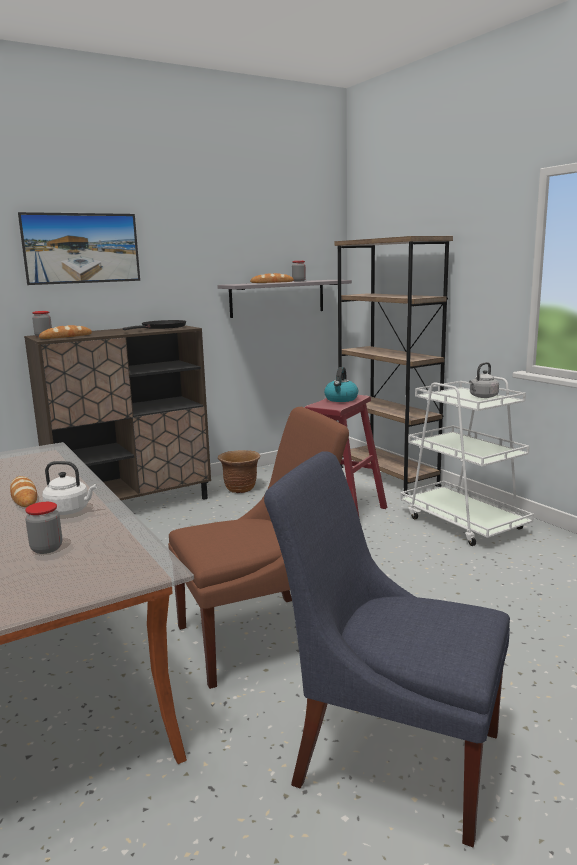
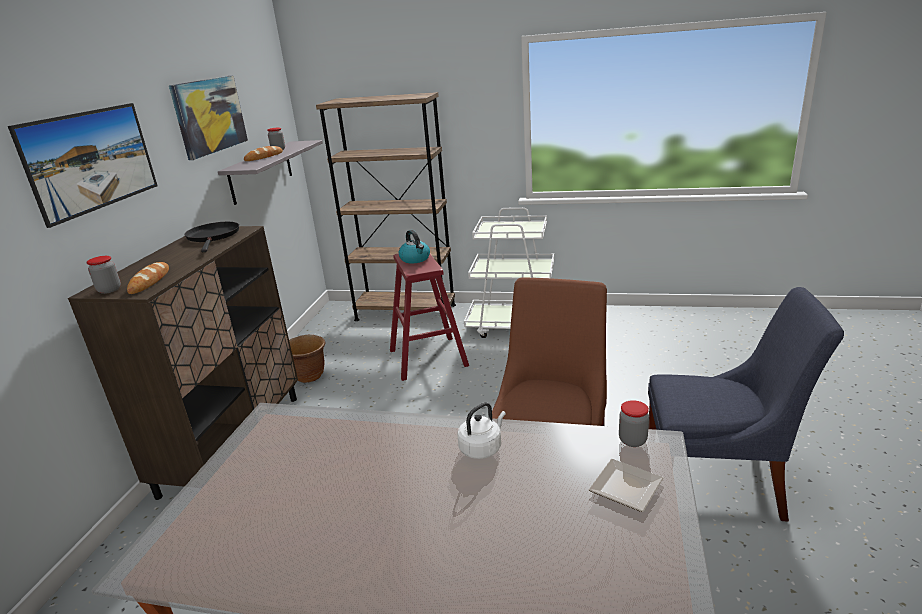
camera: 45 degrees left, 10 degrees up
bread [10,476,37,507] -> none
jar [25,502,62,554] -> jar moved to [619,400,649,447]
blue chair [264,451,510,847] -> blue chair turned 150 degrees counterclockwise [648,287,844,521]
grey kettle [469,362,499,398] -> none
none -> picture [169,76,248,160]
none -> plate [589,459,664,512]

